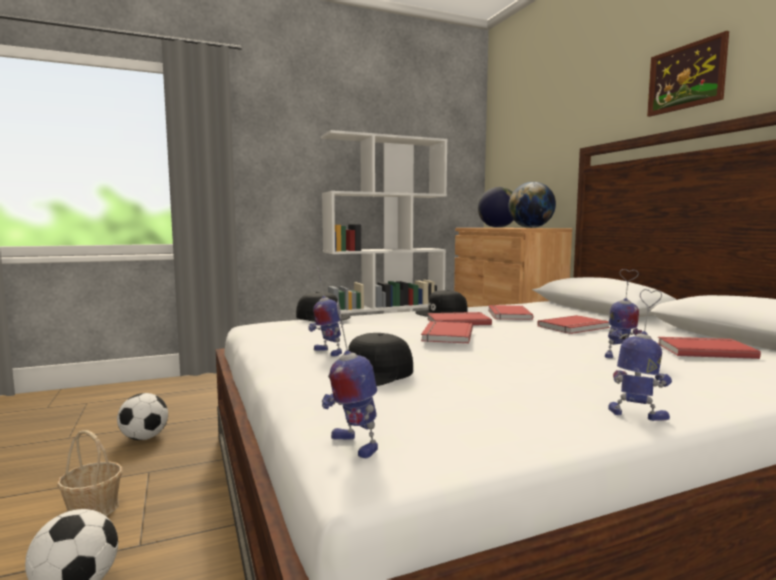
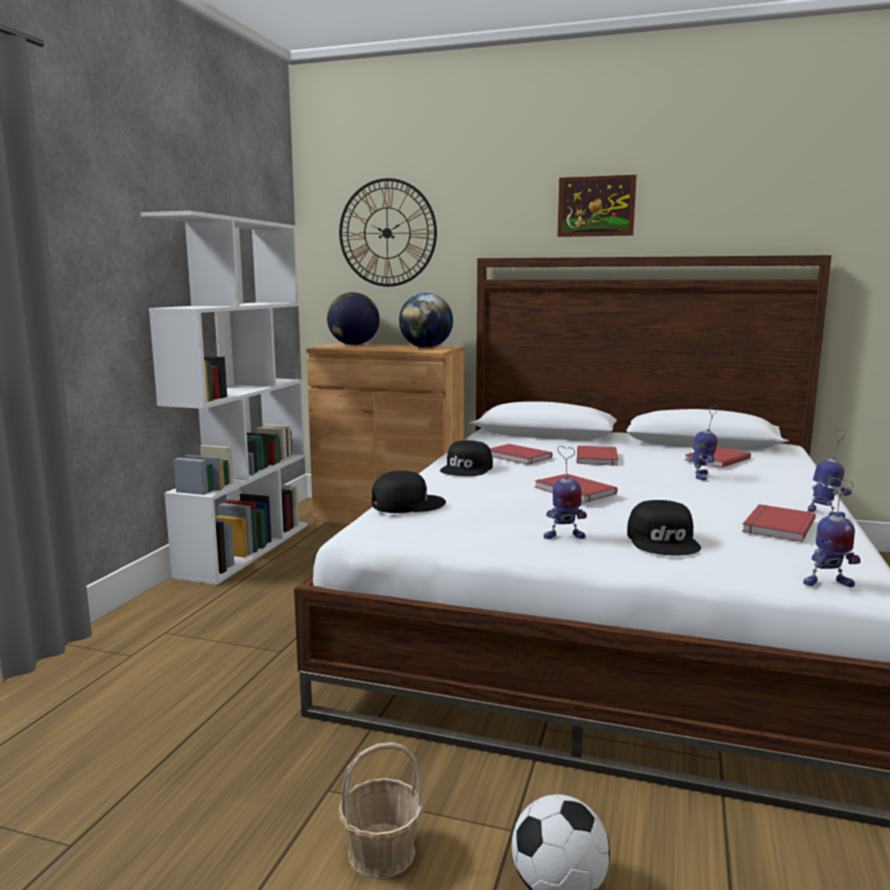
camera: 50 degrees left, 5 degrees up
football [117,393,168,440] -> none
red book [427,312,492,326] -> red book moved to [742,504,816,542]
toy robot [608,289,672,421] -> toy robot turned 75 degrees clockwise [808,429,852,518]
none -> wall clock [339,178,437,287]

